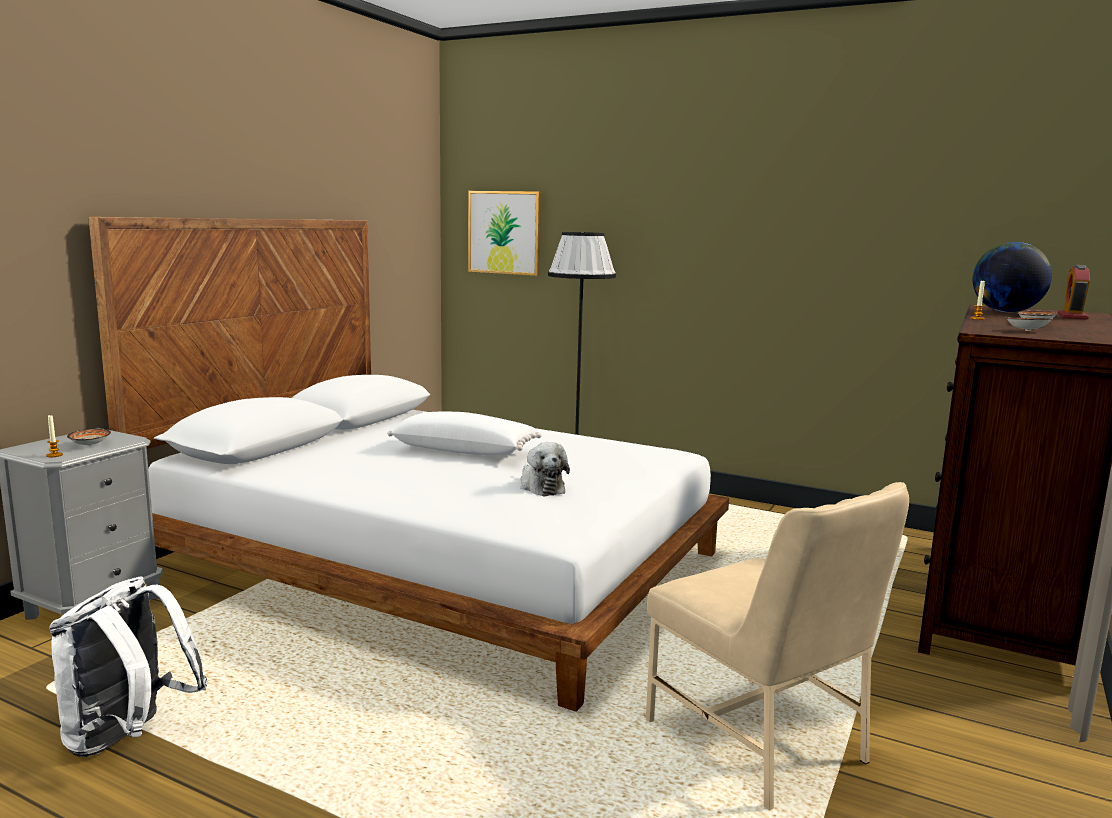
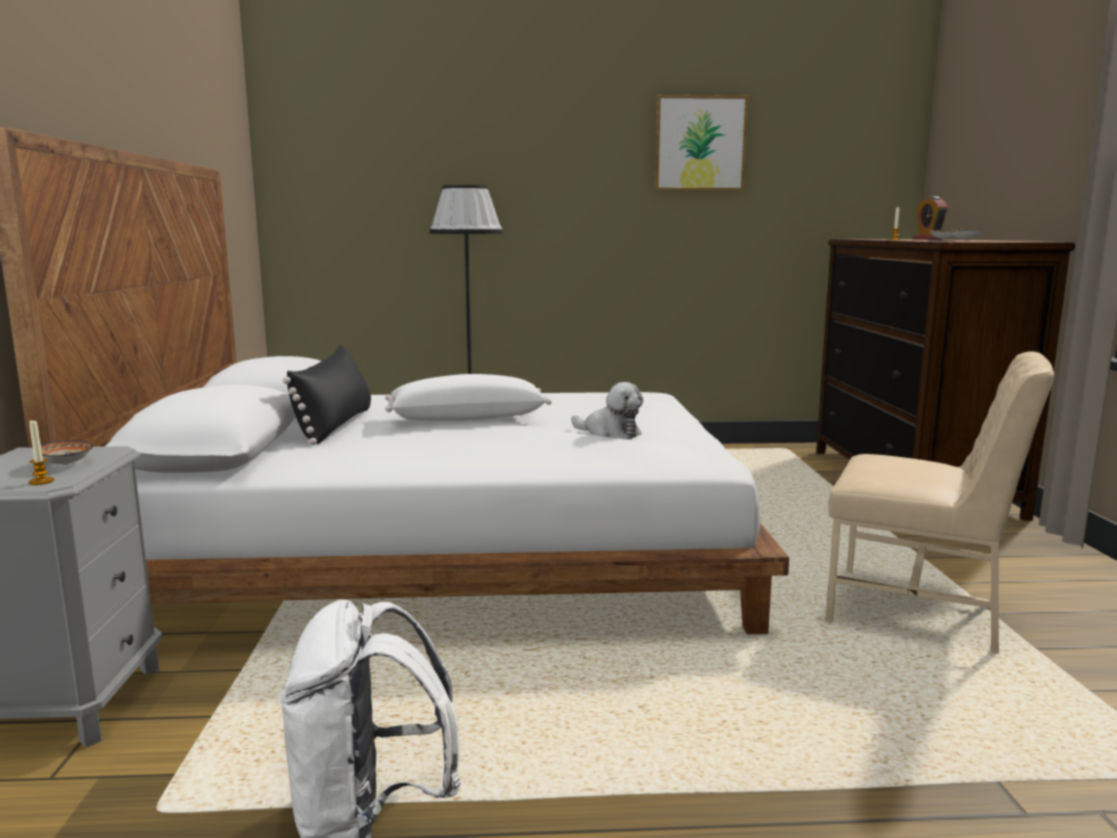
camera: 30 degrees left, 0 degrees up
picture [468,191,541,276] -> picture moved to [654,95,749,191]
globe [973,242,1052,312] -> none
none -> black pillow [283,345,371,445]

